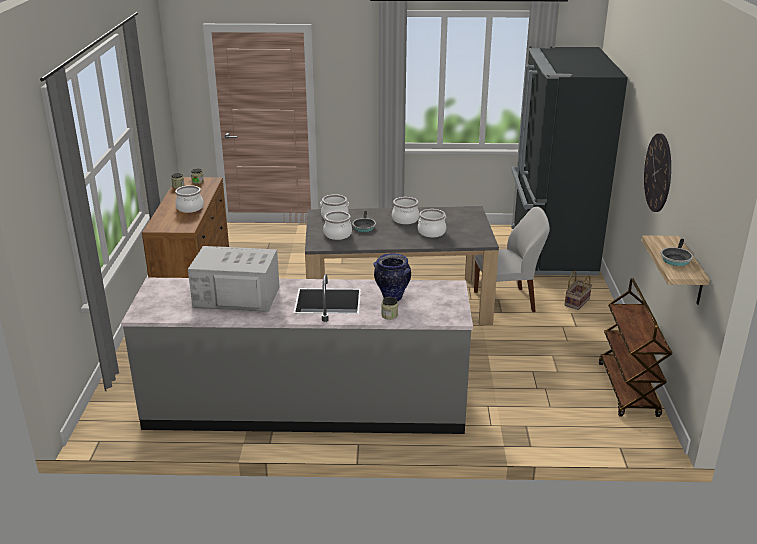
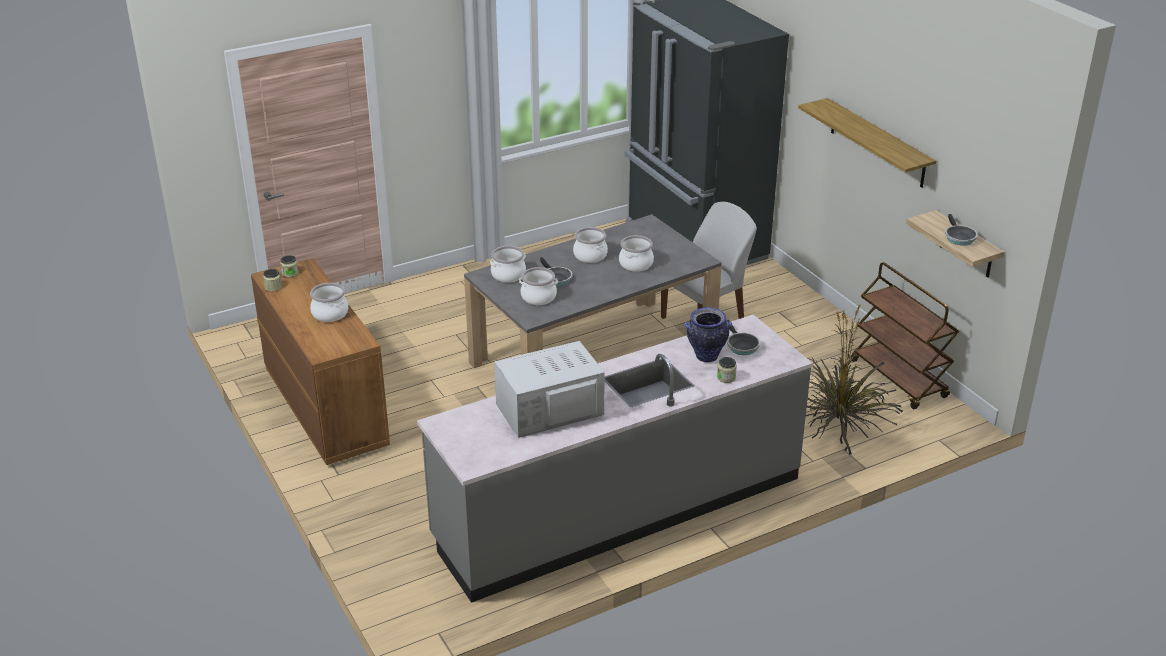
camera: 30 degrees left, 5 degrees up
basket [564,271,592,310] -> none
wall clock [644,133,671,212] -> shelf [798,98,936,188]
none -> frying pan [726,320,760,355]
none -> potted plant [806,304,903,455]

